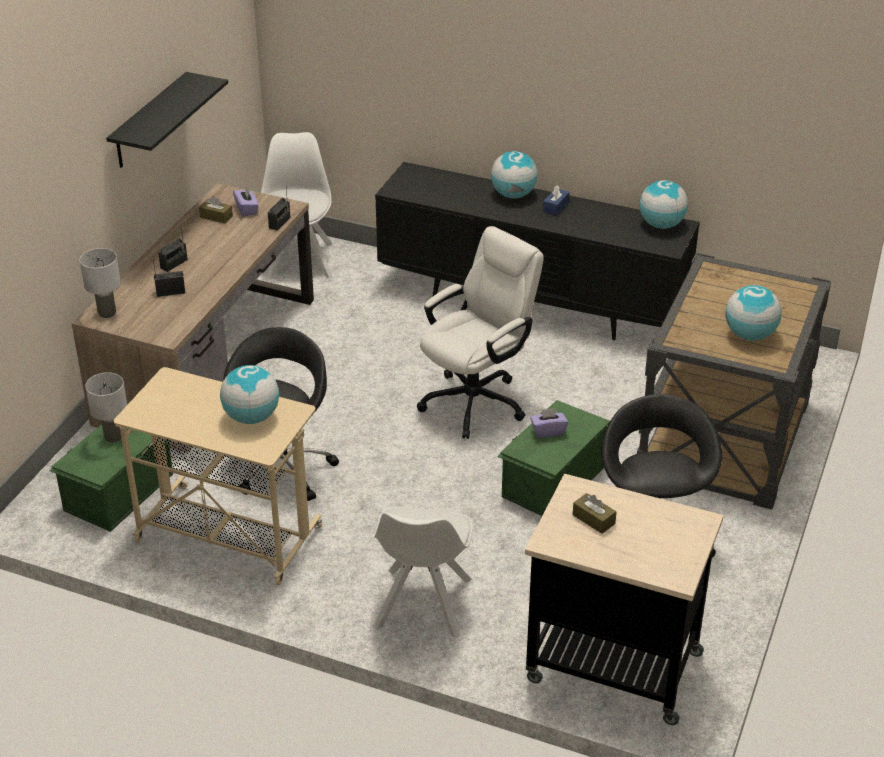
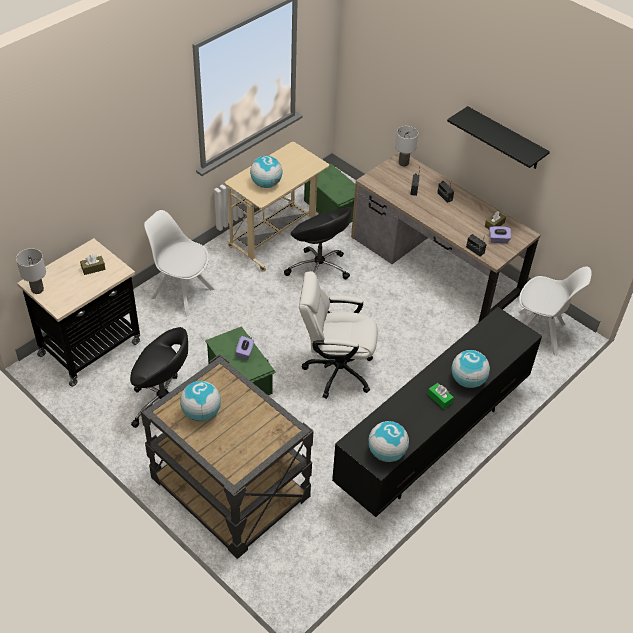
camera: 110 degrees right, 10 degrees up
white table lamp [85,372,127,443] -> white table lamp moved to [16,248,46,294]
white office chair [417,226,544,439] -> white office chair turned 120 degrees clockwise [299,271,378,399]
blue tissue box [543,185,570,216] -> green tissue box [428,383,454,409]

